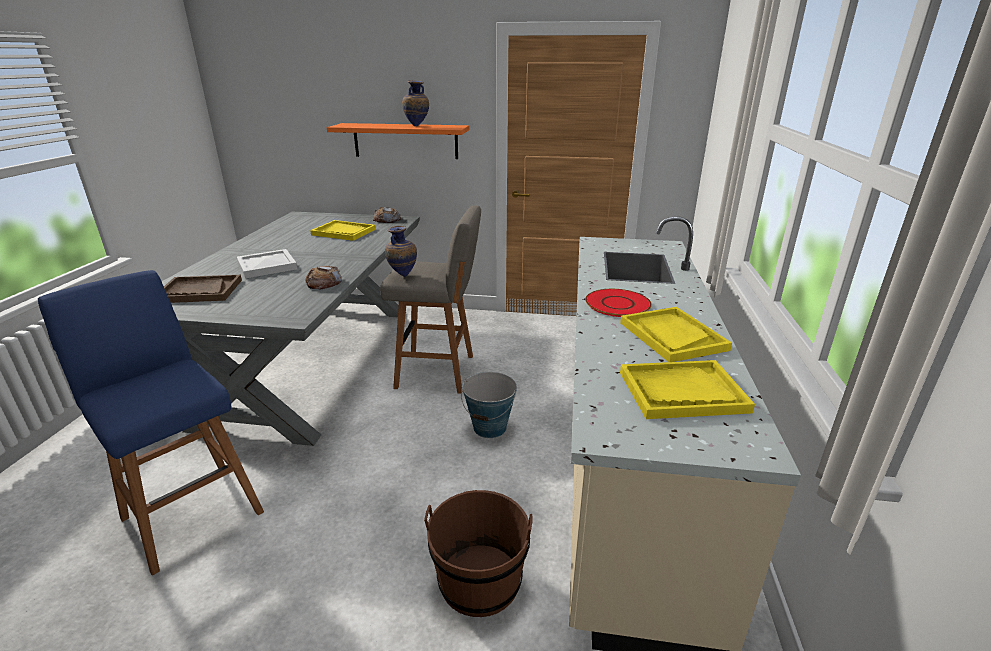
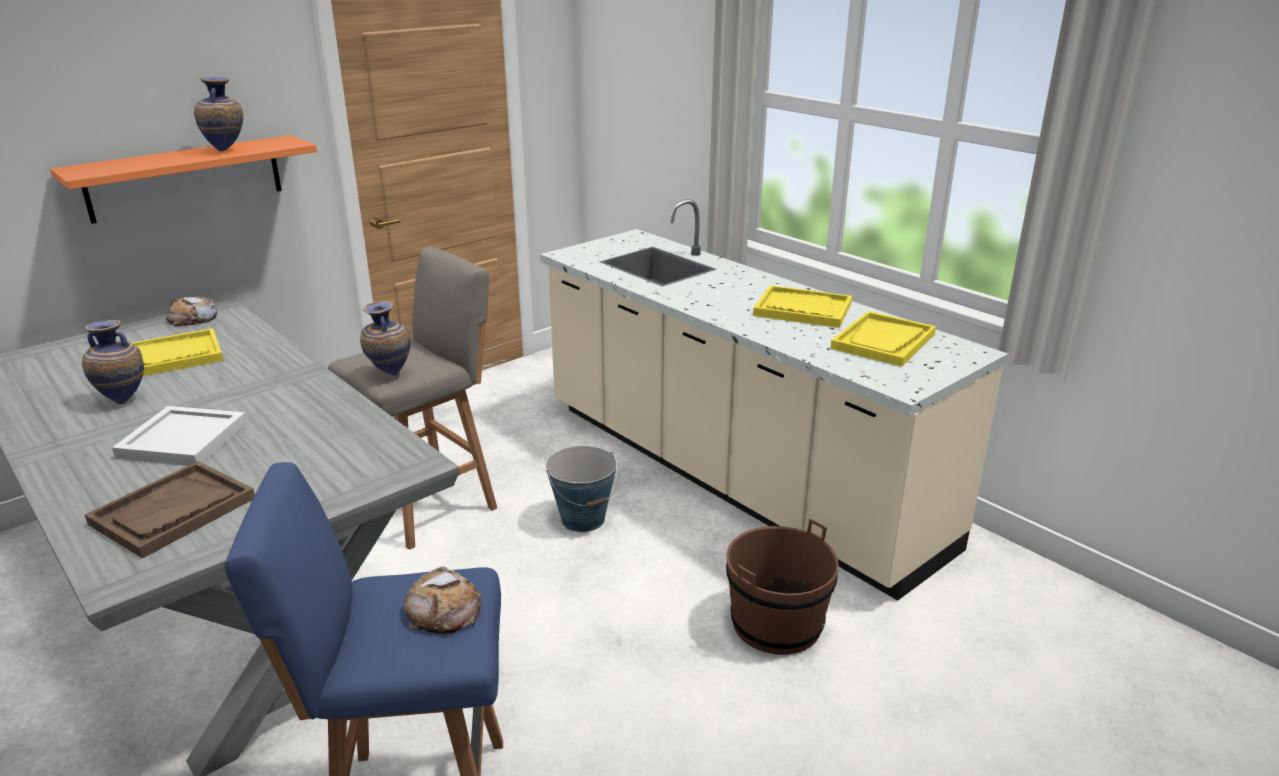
camera: 50 degrees left, 0 degrees up
bread [305,266,342,290] -> bread moved to [404,566,481,634]
red plate [585,289,652,317] -> none
none -> vase [82,320,144,404]

